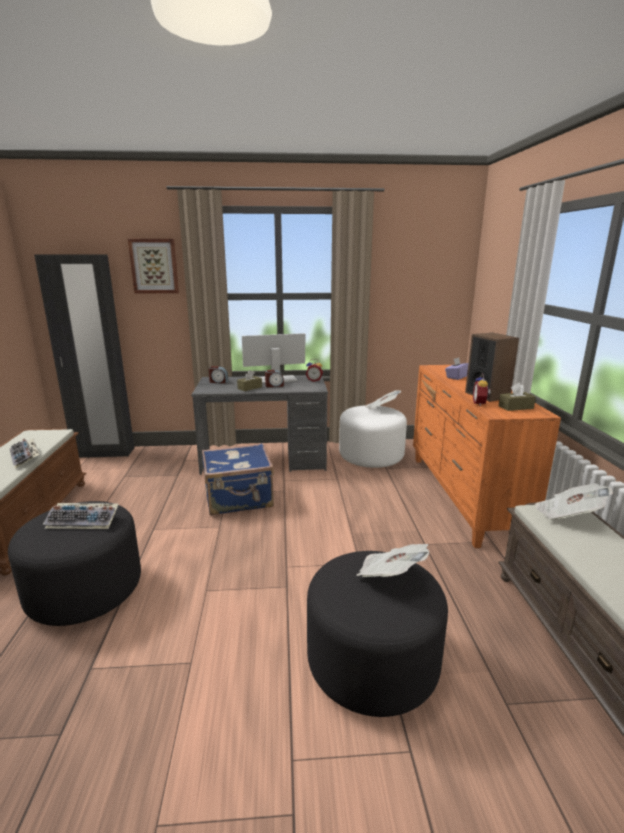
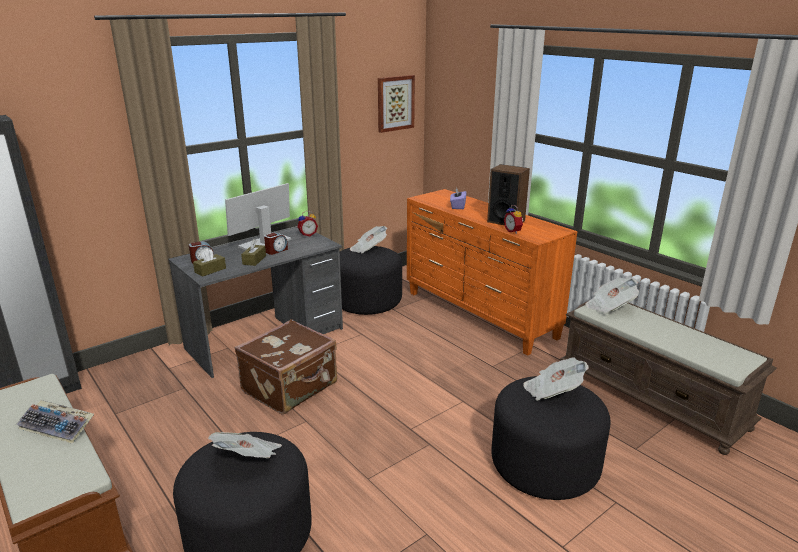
camera: 35 degrees left, 5 degrees up
keyboard [43,503,119,529] -> newspaper [208,432,282,458]
picture [128,239,179,293] -> picture moved to [378,75,415,133]
blue suitcase [202,443,274,515] -> brown suitcase [234,319,337,414]
white ottoman [339,405,407,468] -> black ottoman [340,246,402,315]
brown tissue box [499,383,536,411] -> brown tissue box moved to [193,248,226,277]

